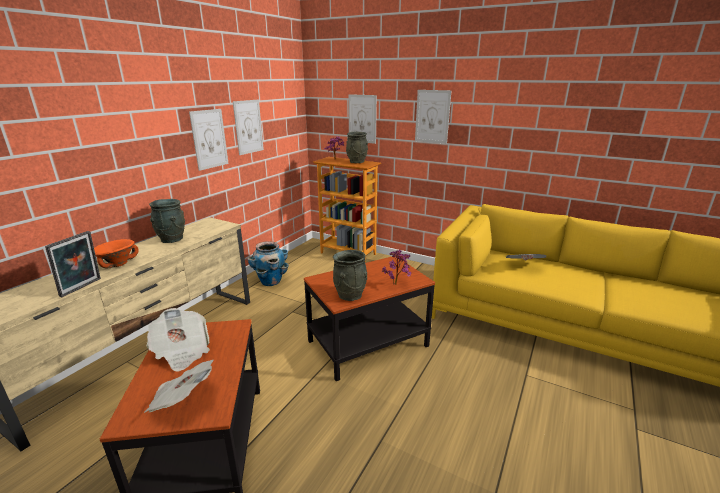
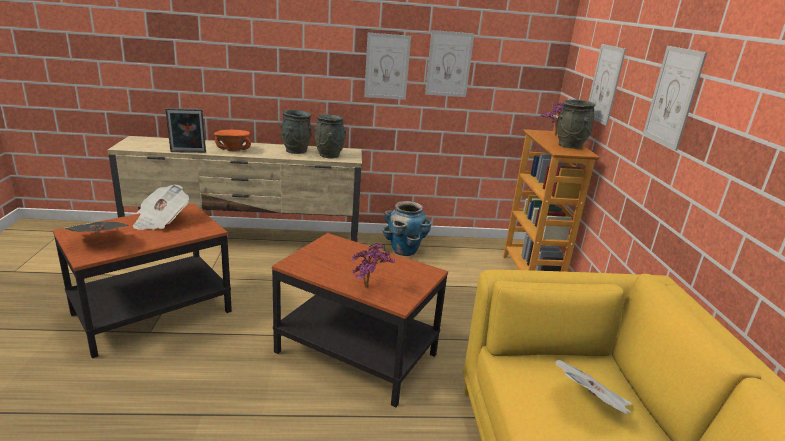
camera: 55 degrees right, 0 degrees up
grey vase [333,250,367,301] -> grey vase moved to [314,114,346,158]

